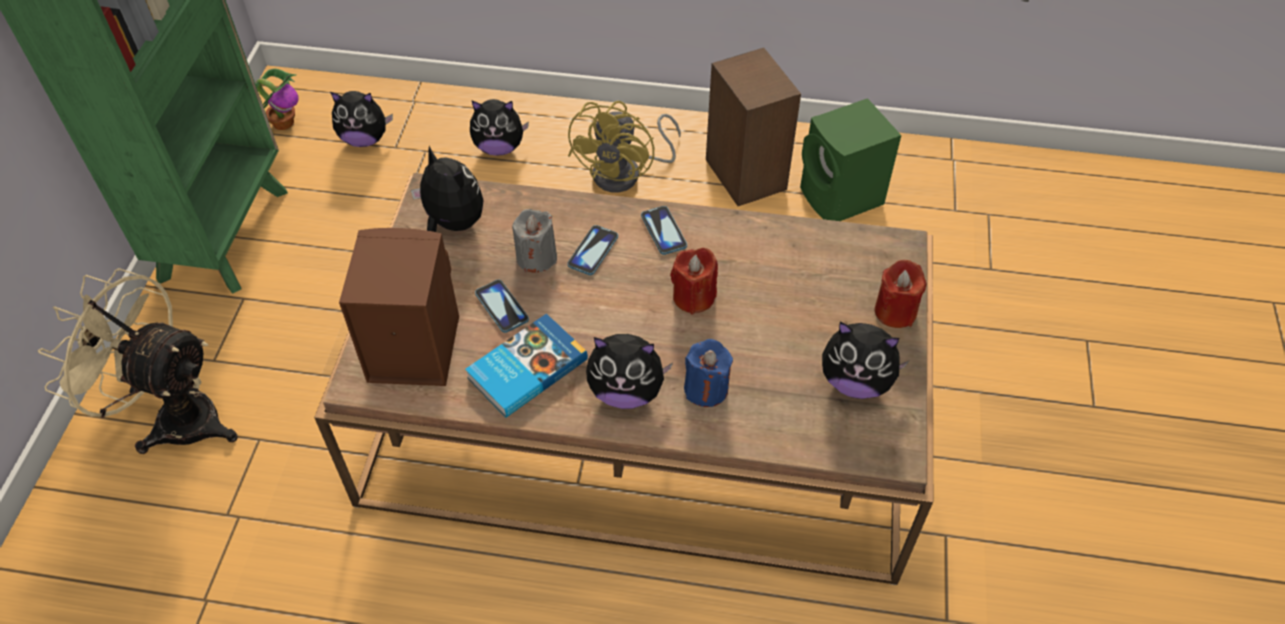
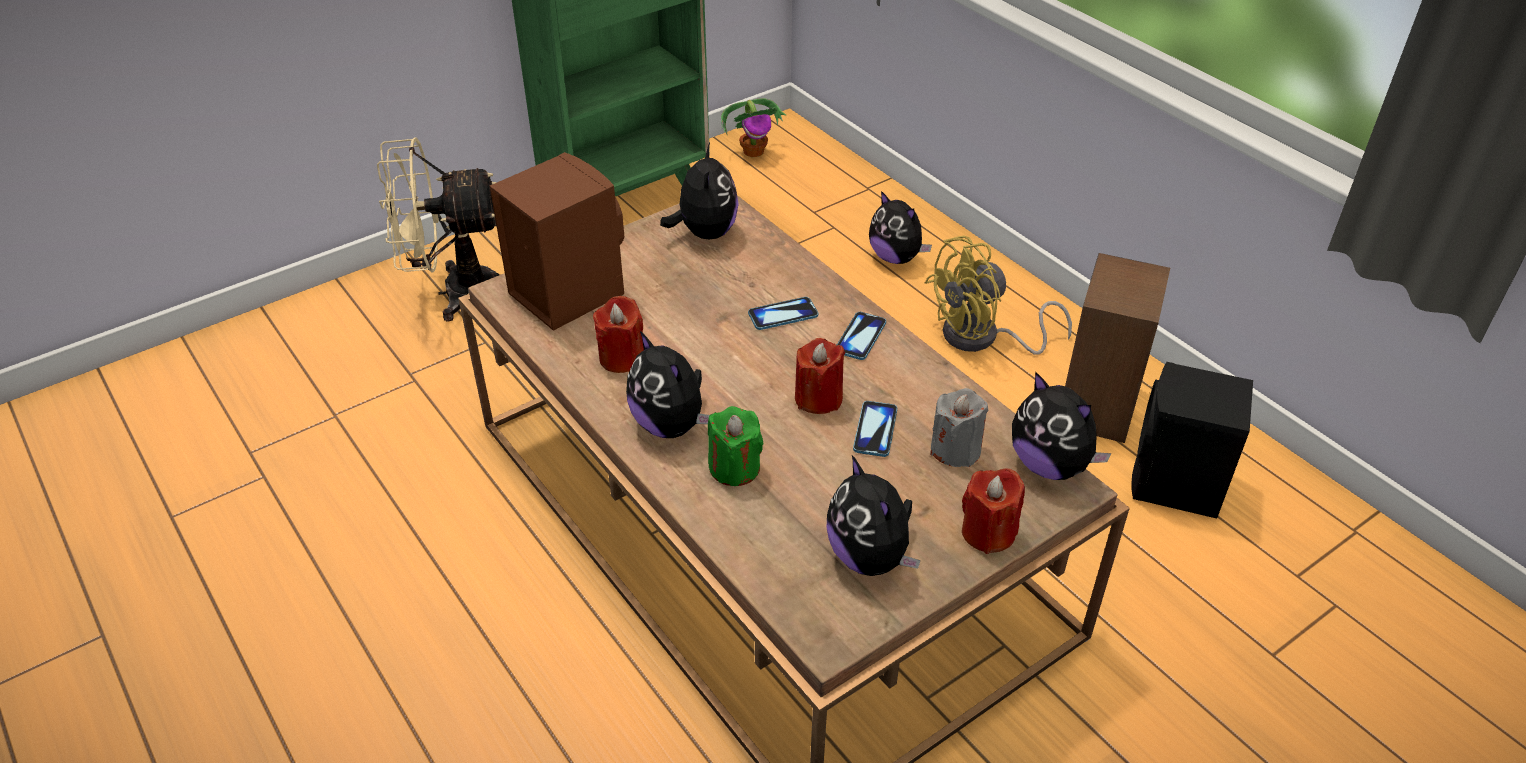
camera: 45 degrees right, 10 degrees down
beige fan [38,268,238,454] -> beige fan turned 75 degrees counterclockwise [377,137,500,322]
plush toy [330,91,393,147] -> plush toy moved to [1012,371,1112,480]
book [465,314,588,418] -> red candle [593,296,644,373]
phone [475,279,529,333] -> phone moved to [853,401,897,457]
grey candle [512,209,557,273] -> grey candle moved to [930,388,989,467]
blue candle [684,339,733,407] -> green candle [708,406,764,486]
green speaker [800,98,901,221] -> black speaker [1131,362,1253,519]

